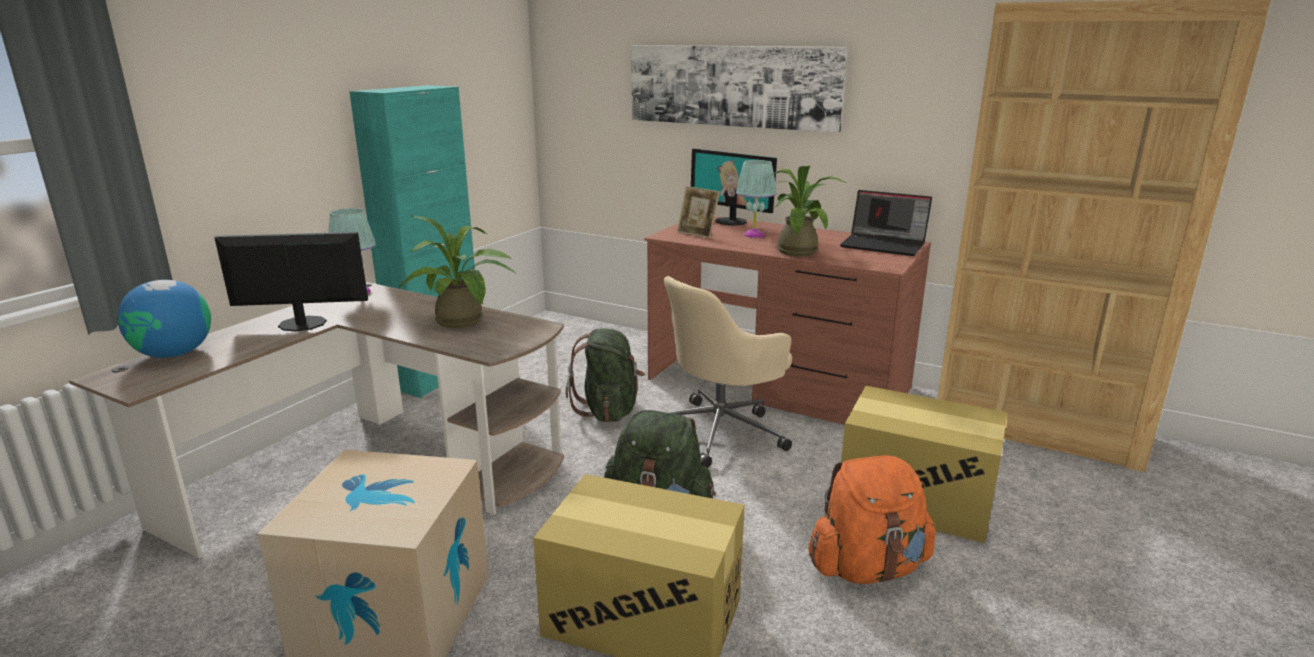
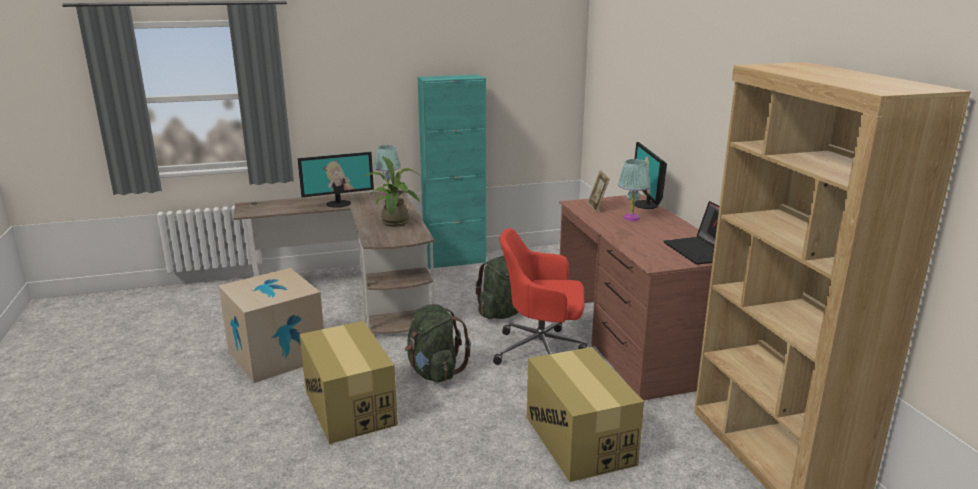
camera: 45 degrees right, 0 degrees up
globe [117,280,211,358] -> none
monitor [214,232,368,331] -> monitor turned 120 degrees clockwise [297,152,374,208]
picture [631,45,848,133] -> none
beige office chair [664,276,792,468] -> red office chair [493,228,588,365]
potted plant [765,165,846,256] -> none
orange backpack [809,456,936,584] -> none

